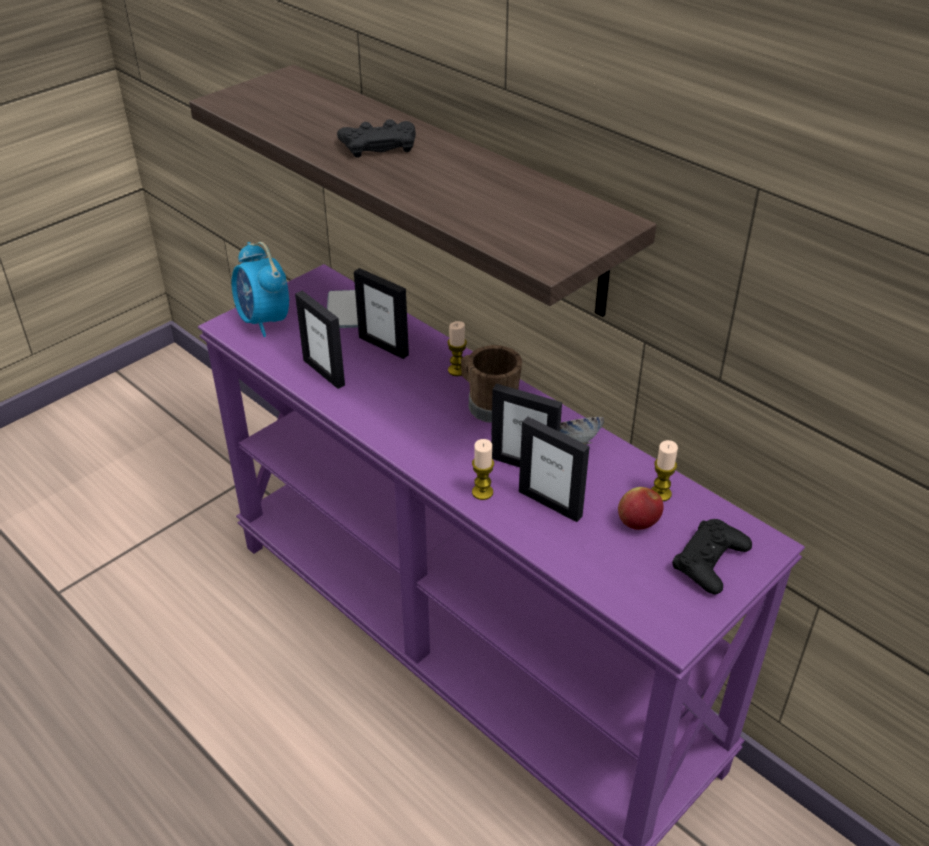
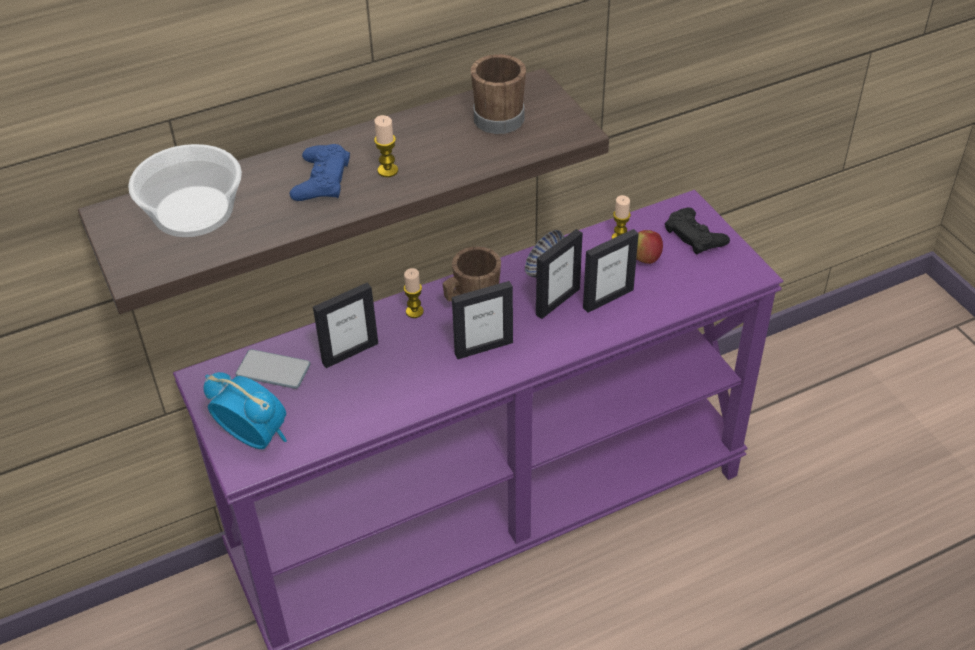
camera: 70 degrees left, 5 degrees up
alarm clock [231,242,289,337] -> alarm clock turned 135 degrees counterclockwise [204,372,287,449]
picture frame [295,291,345,389] -> picture frame moved to [452,281,513,359]
black game controller [337,119,416,158] -> blue game controller [290,144,350,201]
candle [472,439,494,500] -> candle moved to [374,115,398,177]
none -> bowl [128,144,242,237]
none -> brown mug [471,54,526,134]

